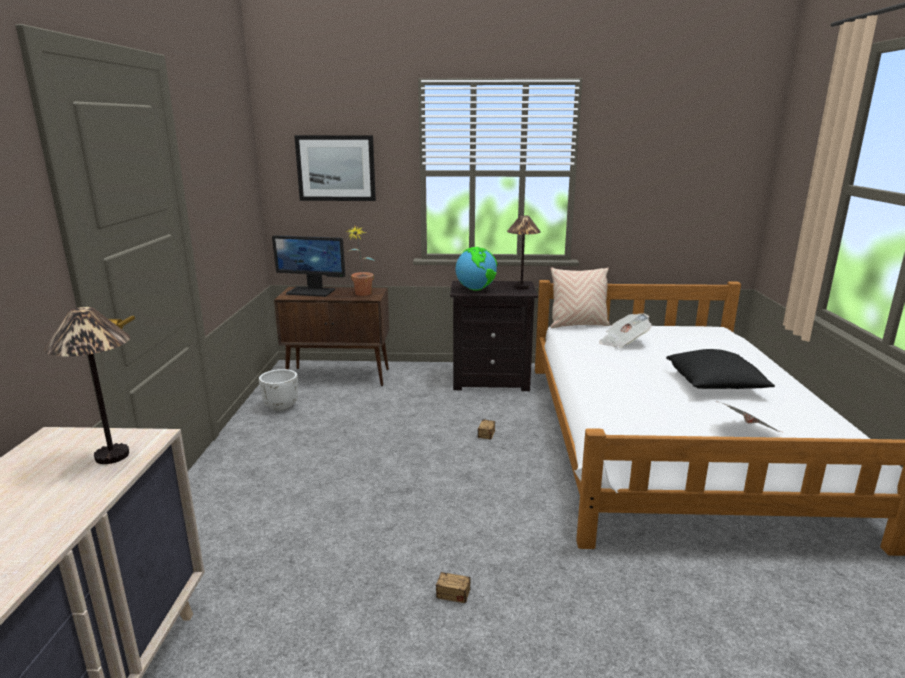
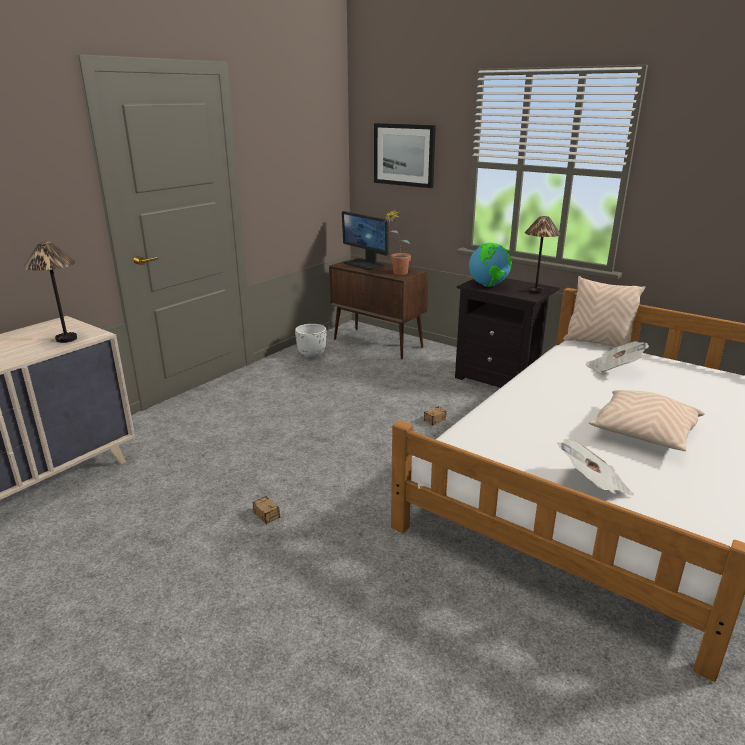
camera: 35 degrees right, 5 degrees up
black pillow [666,349,775,389] -> beige pillow [589,390,705,451]

